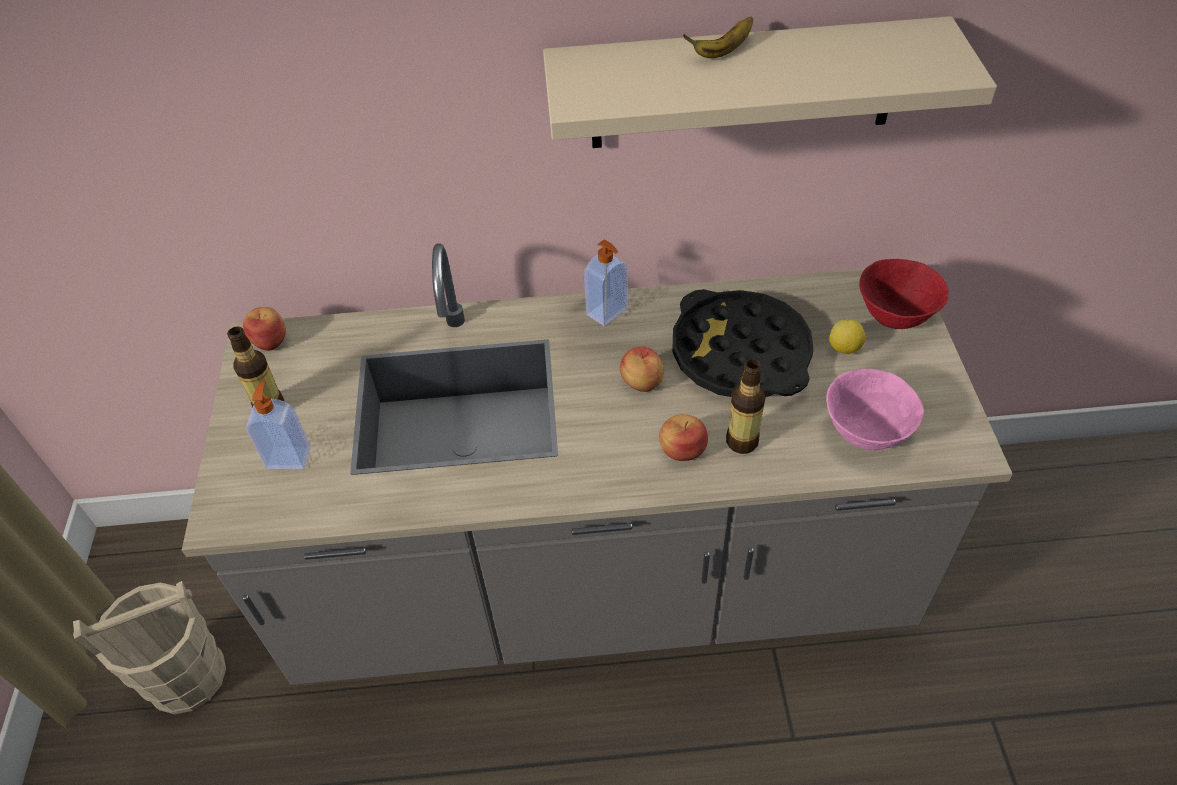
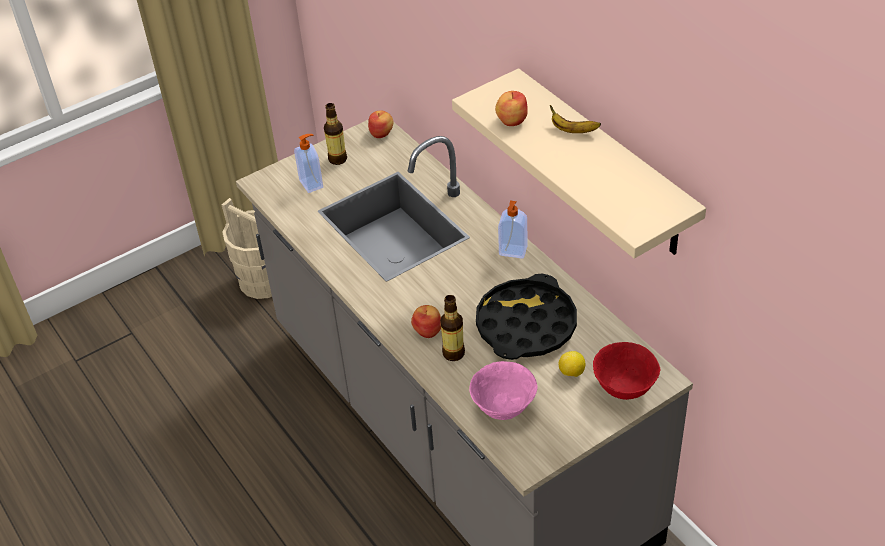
camera: 60 degrees right, 5 degrees down
apple [620,347,664,392] -> apple moved to [495,91,528,126]

